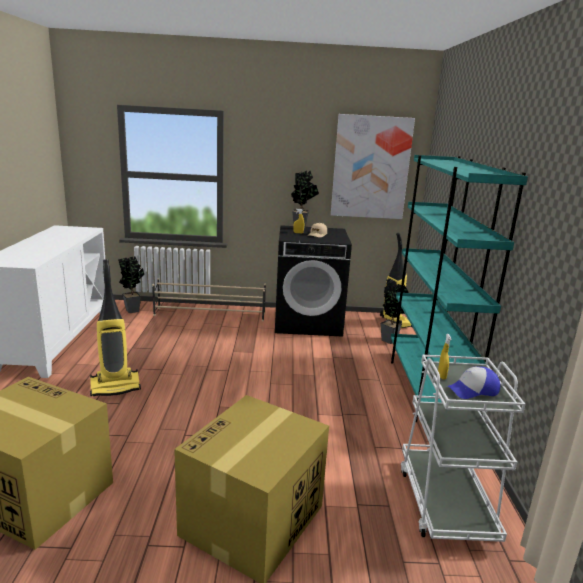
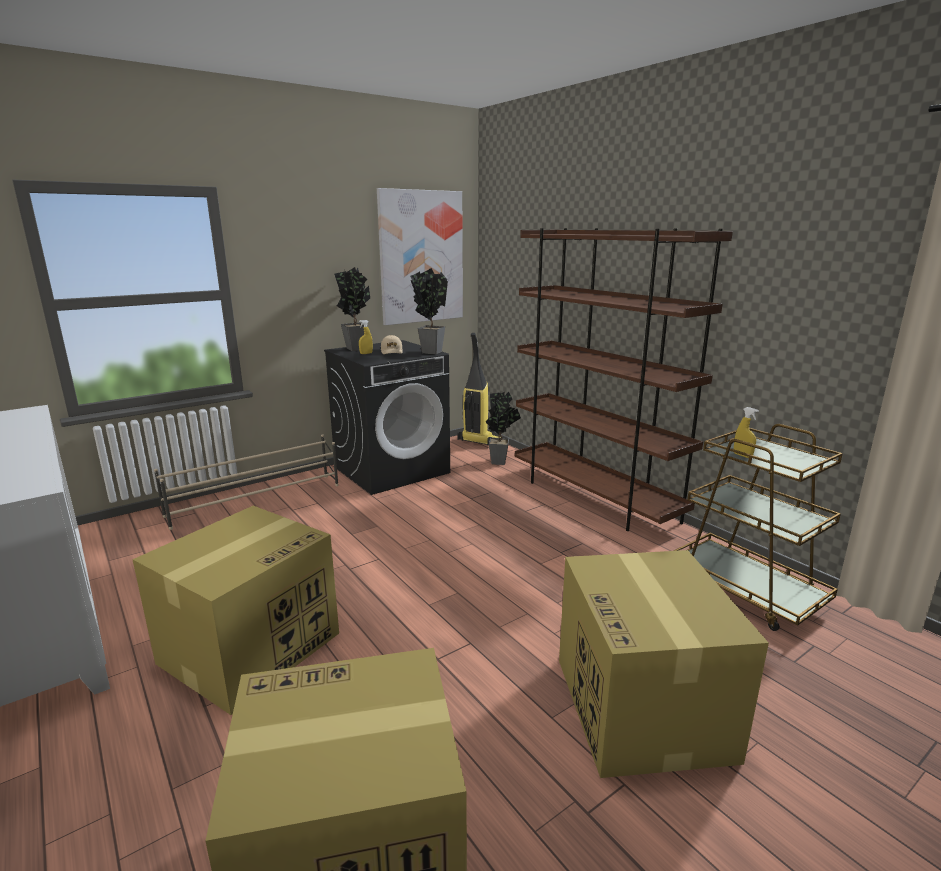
camera: 35 degrees left, 0 degrees up
vacuum cleaner [90,259,141,396] -> cardboard box [132,506,339,715]
potted plant [118,257,144,313] -> potted plant moved to [410,268,448,354]
turquoise bookcase [391,155,528,422] -> brown bookcase [515,228,733,531]
white cart [401,355,526,542] -> brown cart [673,424,843,631]
cap [446,367,500,399] -> none

